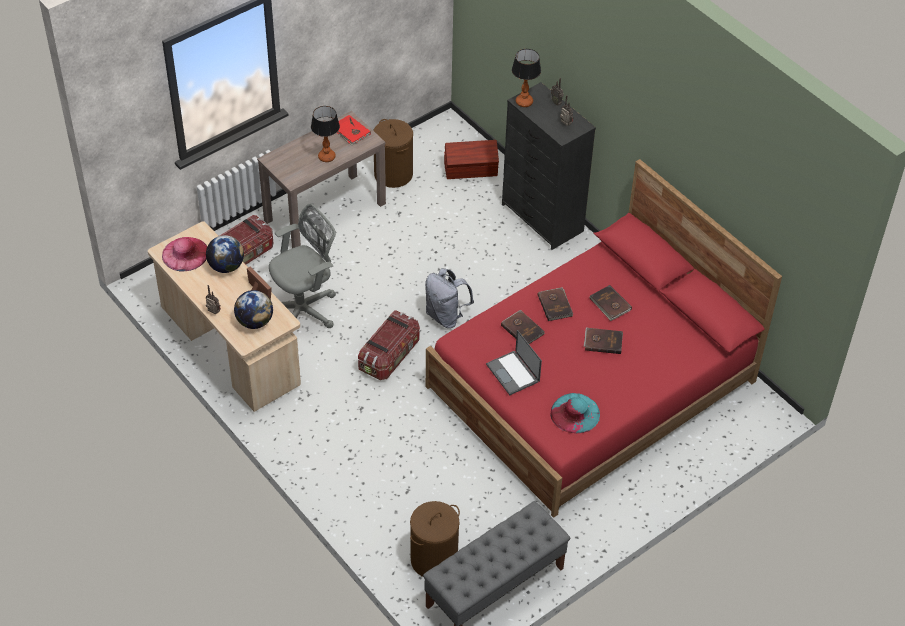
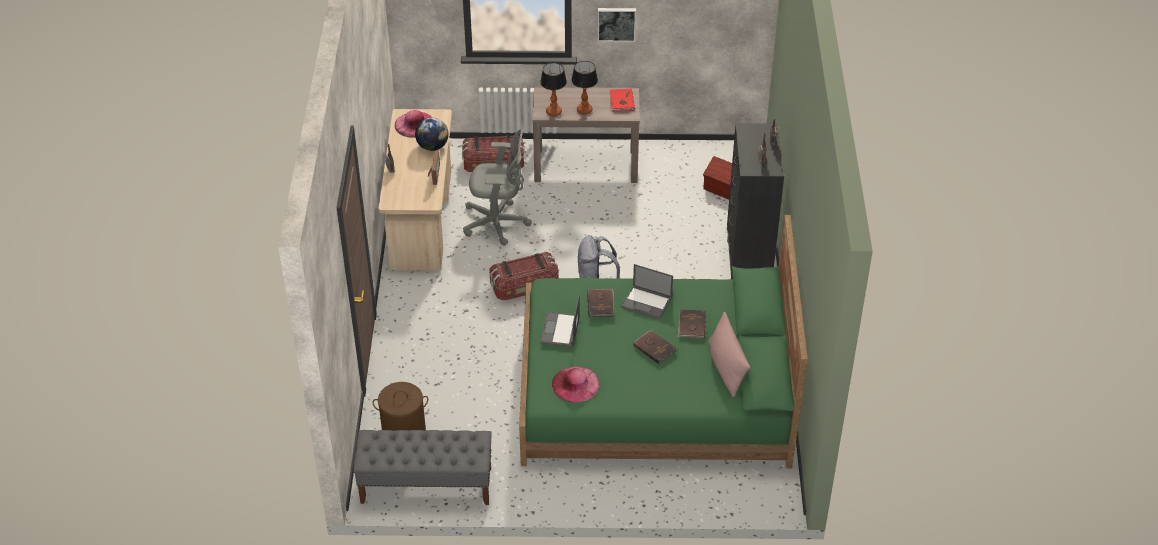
camera: 40 degrees right, 5 degrees down
globe [234,290,273,329] -> none
brown laundry basket [373,119,413,188] -> none
red bed [426,159,782,518] -> green bed [519,215,808,468]
table lamp [512,49,541,107] -> table lamp moved to [540,63,567,116]
brown book [538,287,573,321] -> laptop [621,264,673,319]
turquoise hat [551,393,600,433] -> pink hat [552,367,600,402]
none -> picture [598,8,636,42]
none -> pink pillow [709,312,750,397]

